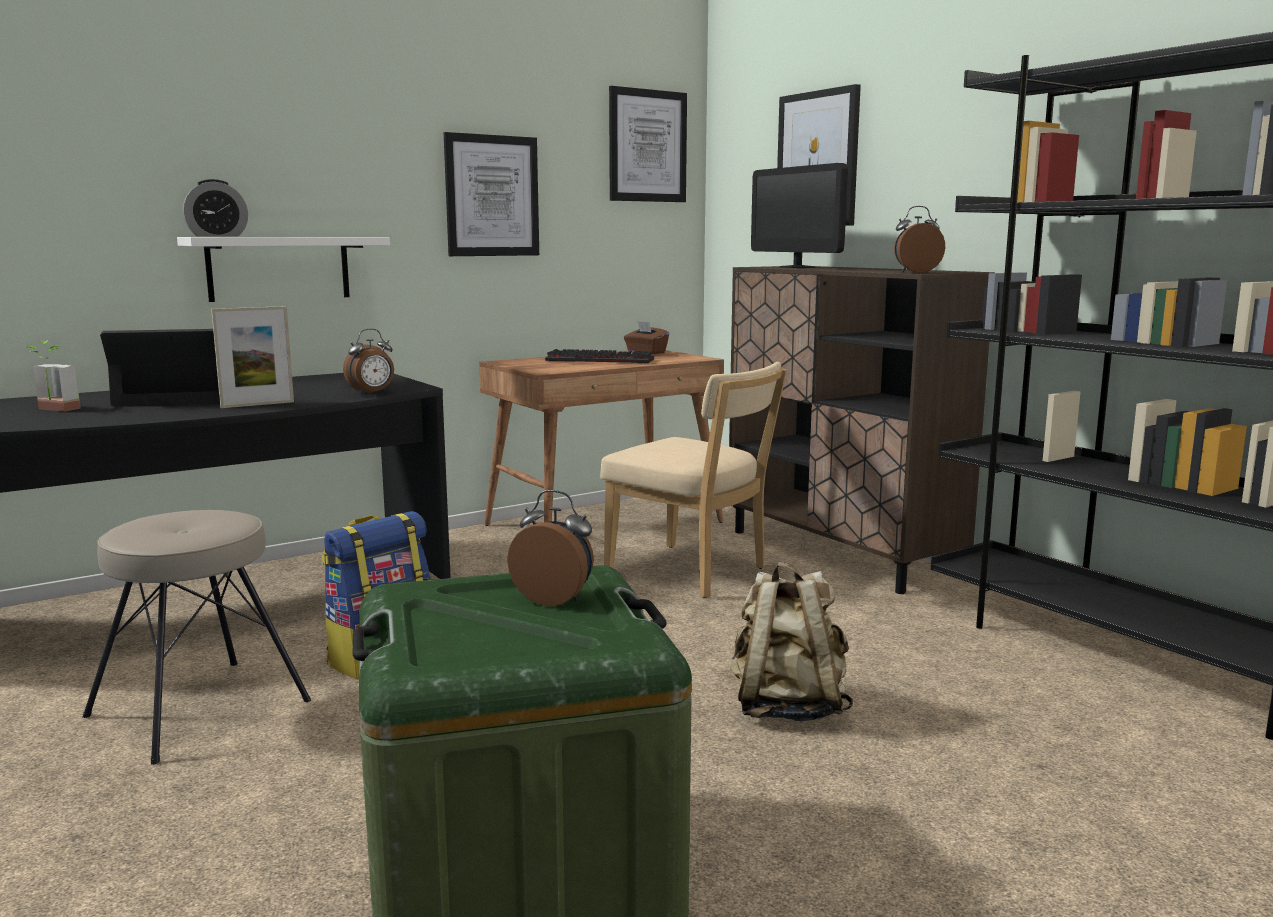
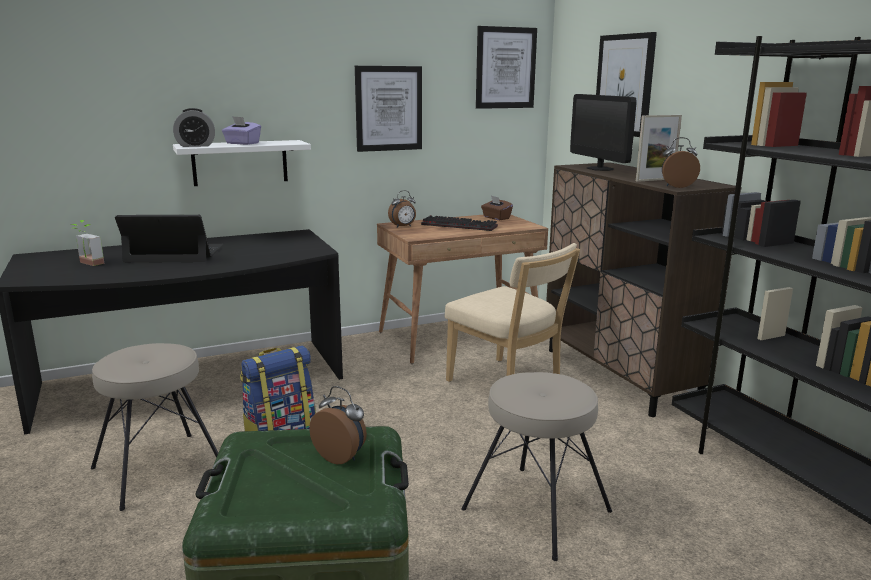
camera: 10 degrees right, 5 degrees up
picture frame [211,306,294,408] -> picture frame moved to [636,115,682,182]
alarm clock [343,329,394,395] -> alarm clock moved to [388,190,416,228]
beige backpack [730,562,853,721] -> beige stool [461,372,612,561]
none -> purple tissue box [222,116,261,145]

